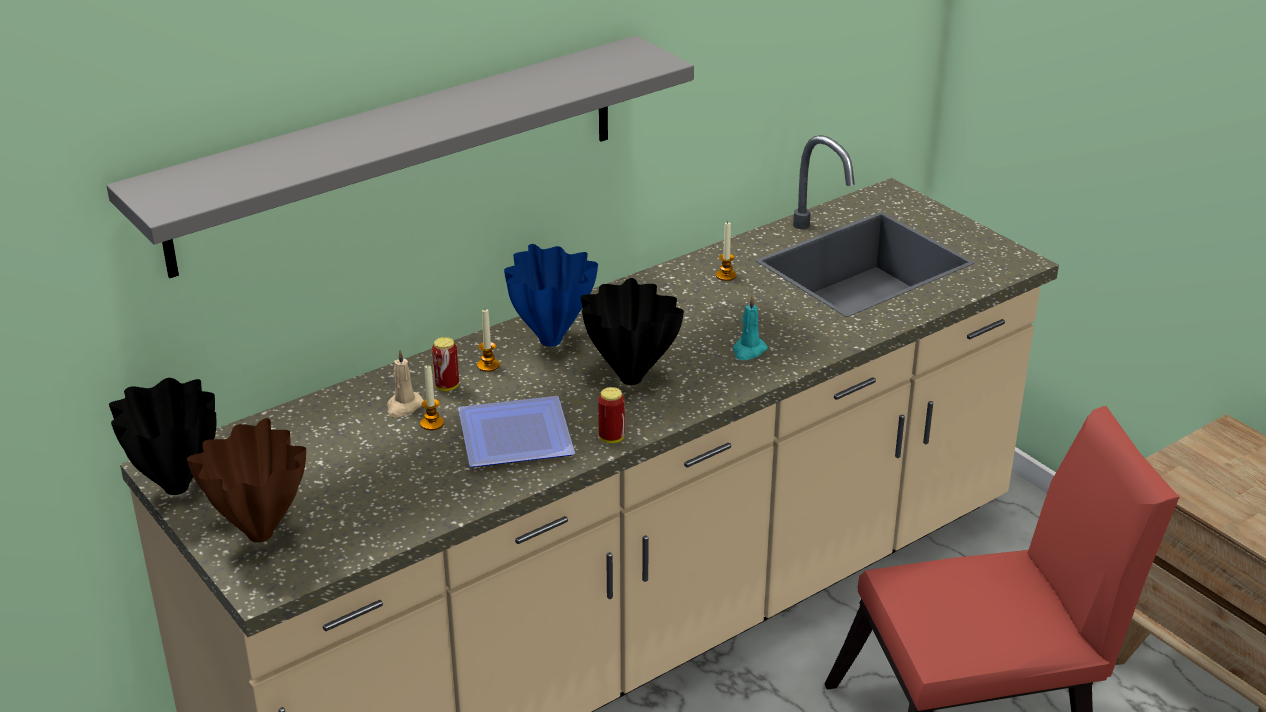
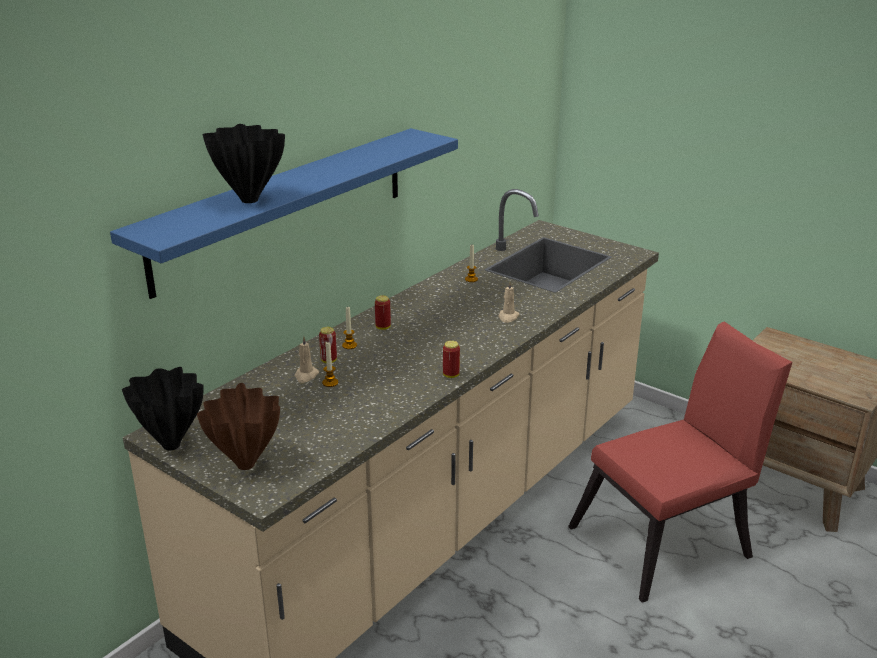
camera: 15 degrees left, 5 degrees down
grey shelf [106,36,694,278] -> blue shelf [110,128,458,299]
plate [458,396,575,467] -> none
blue vase [504,244,598,347] -> can [375,295,391,330]
black vase [581,278,684,385] -> black vase moved to [203,124,285,203]
turquoise candle [732,296,768,360] -> beige candle [498,281,520,323]

